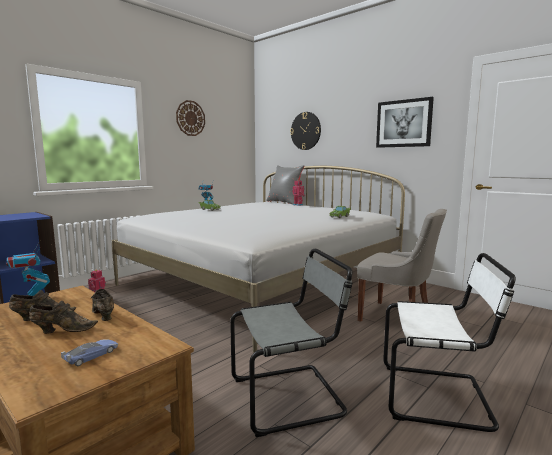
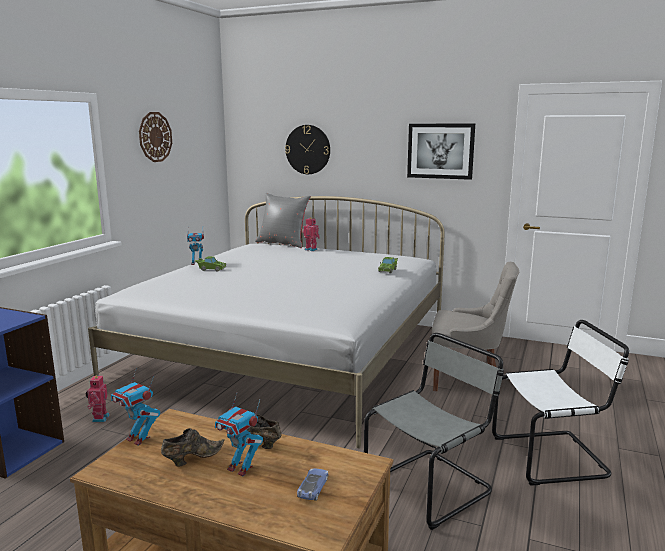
camera: 20 degrees left, 5 degrees up
brown shoe [29,301,98,334] -> toy robot [215,393,263,476]

